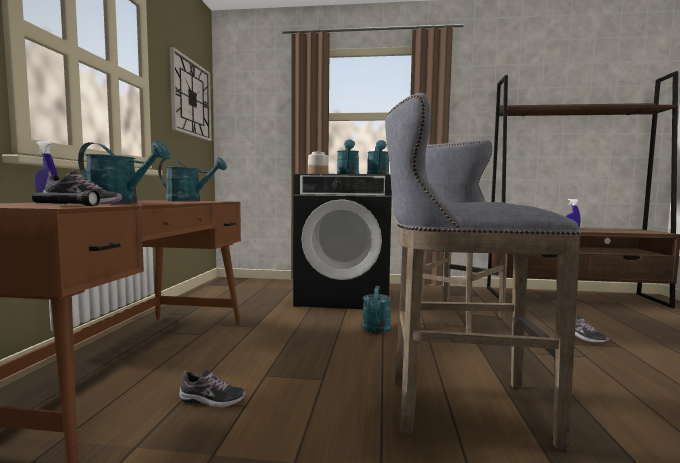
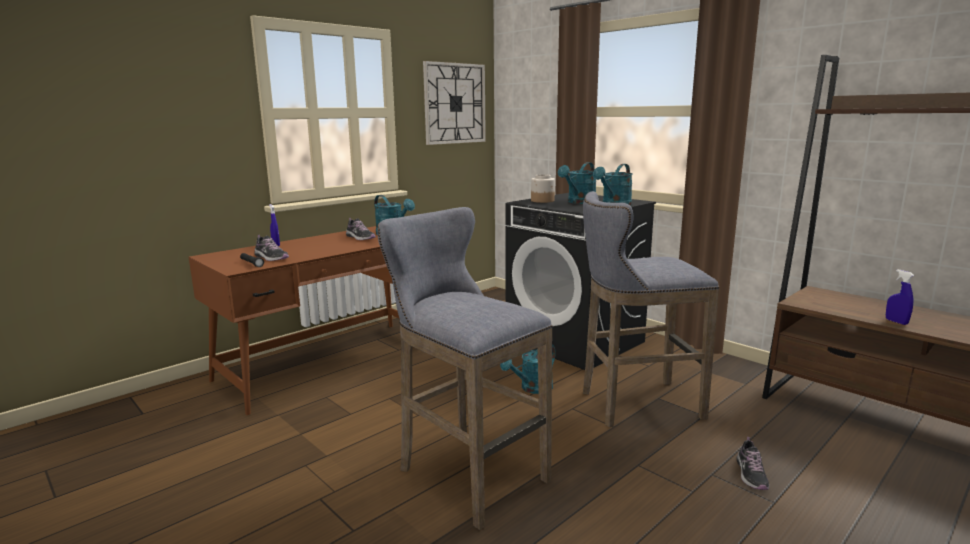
camera: 40 degrees right, 10 degrees up
turquoise watering can [78,140,170,204] -> none
shoe [179,370,246,408] -> shoe moved to [346,218,376,240]

